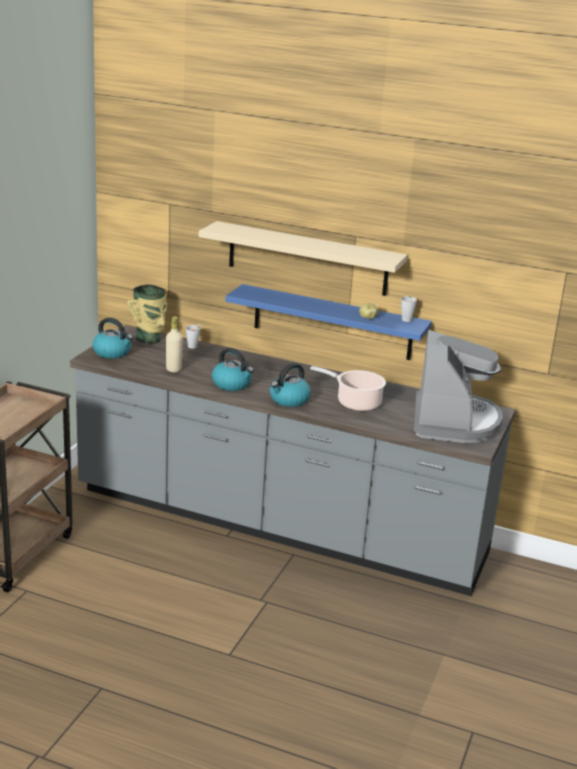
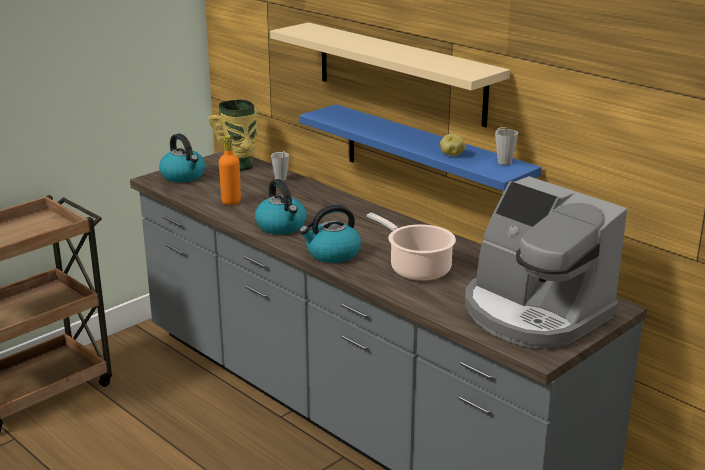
camera: 25 degrees right, 0 degrees up
beige bottle [166,316,183,372] -> orange bottle [219,135,241,205]
coffee machine [414,330,503,443] -> coffee machine turned 105 degrees clockwise [465,176,627,349]

